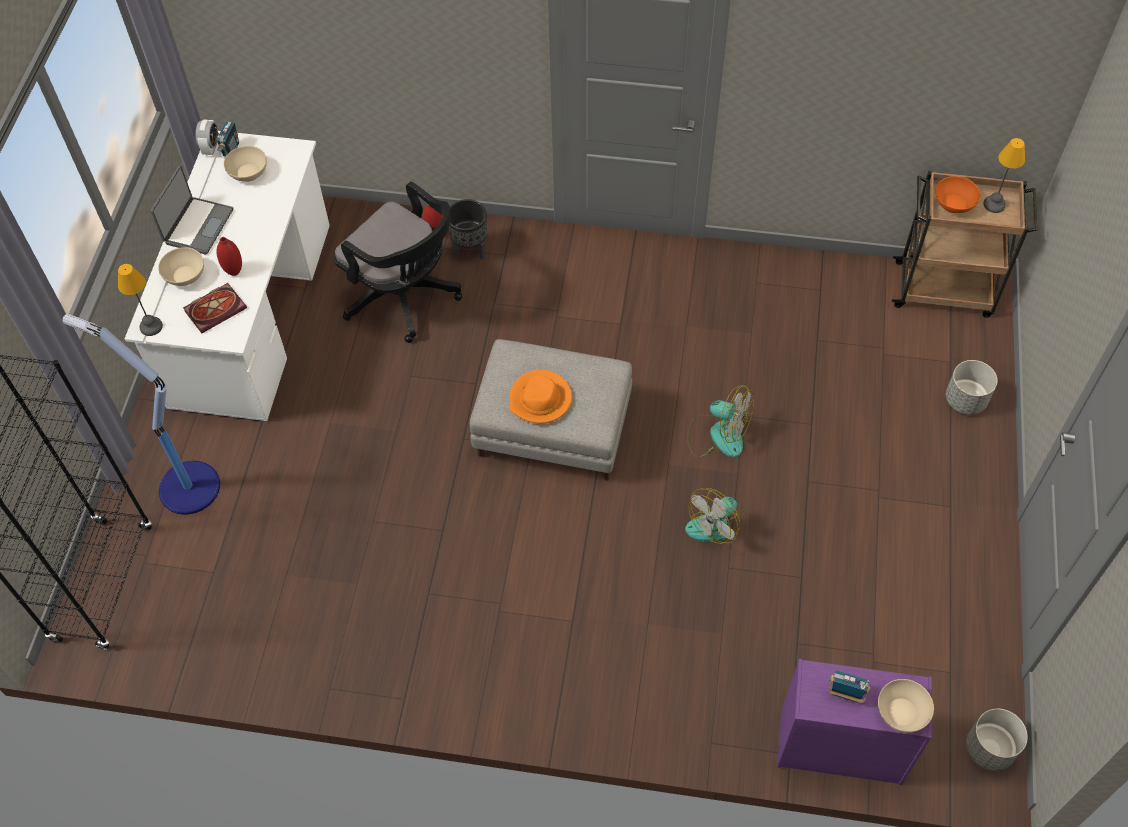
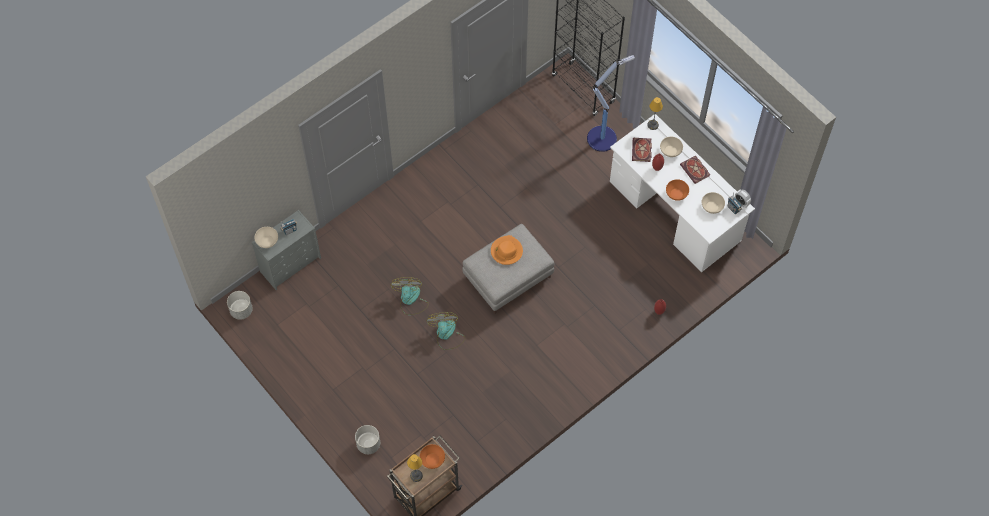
camera: 130 degrees right, 5 degrees up
laptop [150,166,234,255] -> book [680,155,710,184]
black office chair [334,182,462,343] -> none
black planter [449,199,487,260] -> none
fan [687,385,754,458] -> fan turned 105 degrees clockwise [426,312,466,350]
purple dresser [777,659,932,785] -> grey dresser [252,210,321,290]
none -> orange bowl [666,179,689,201]

